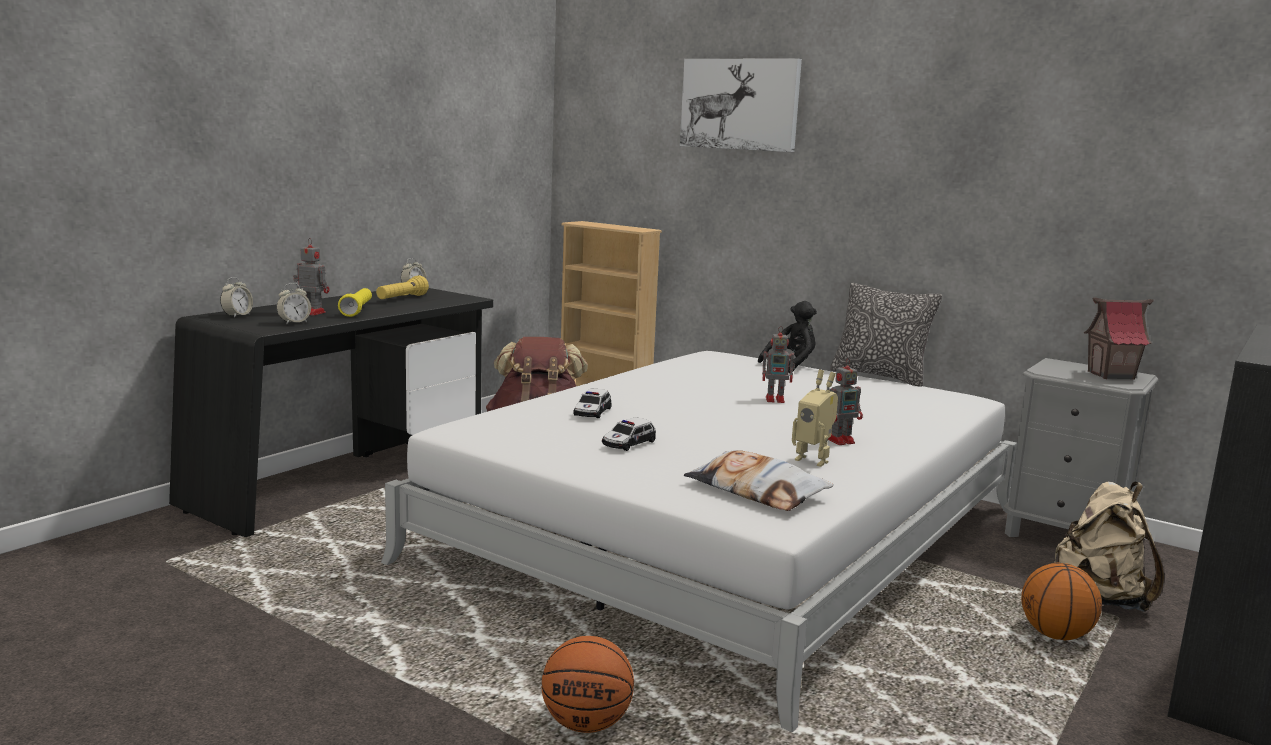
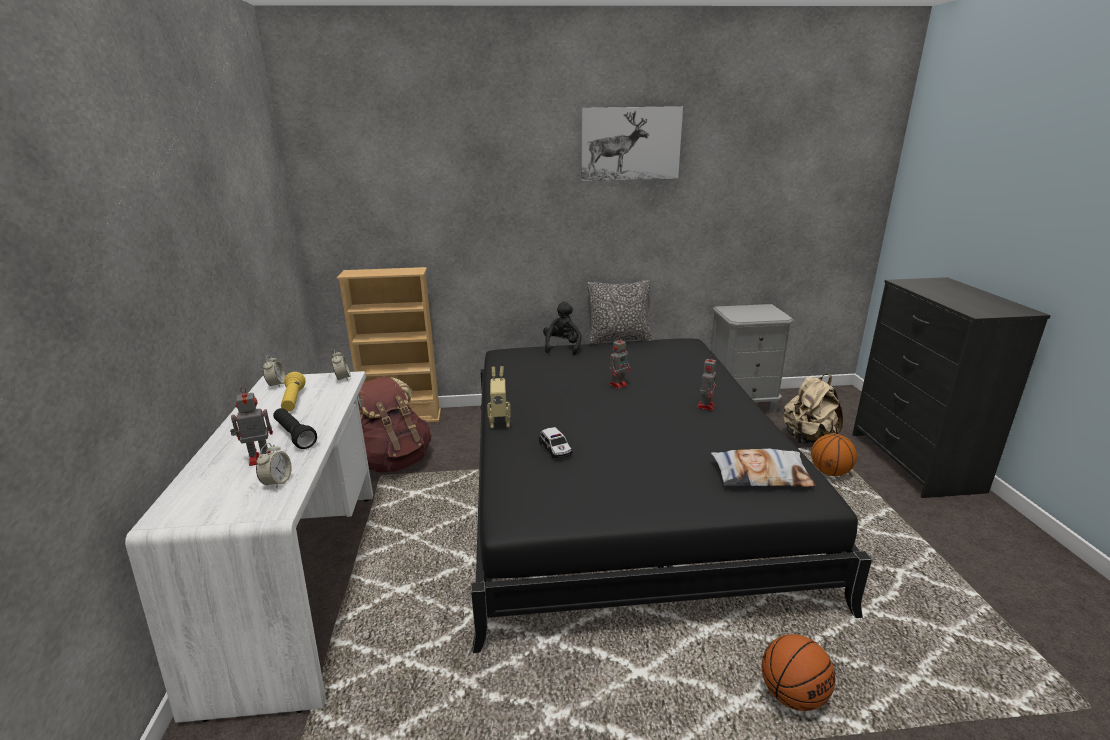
camera: 40 degrees left, 10 degrees up
black desk [169,288,493,537] -> white desk [125,371,373,723]
alarm clock [220,277,253,318] -> alarm clock moved to [331,350,351,381]
yellow flashlight [338,288,372,317] -> black flashlight [273,408,317,449]
white bed [381,351,1017,732] -> black bed [471,338,872,653]
toy car [602,417,656,451] -> none
picture [680,58,802,152] -> picture moved to [581,106,683,181]
toy robot [792,370,838,467] -> toy robot moved to [487,366,511,428]
toy house [1084,298,1154,380] -> none

